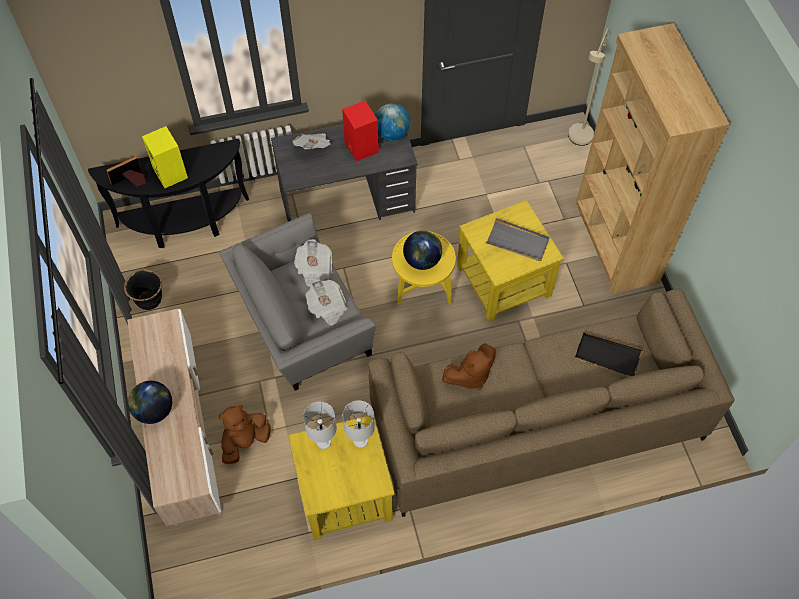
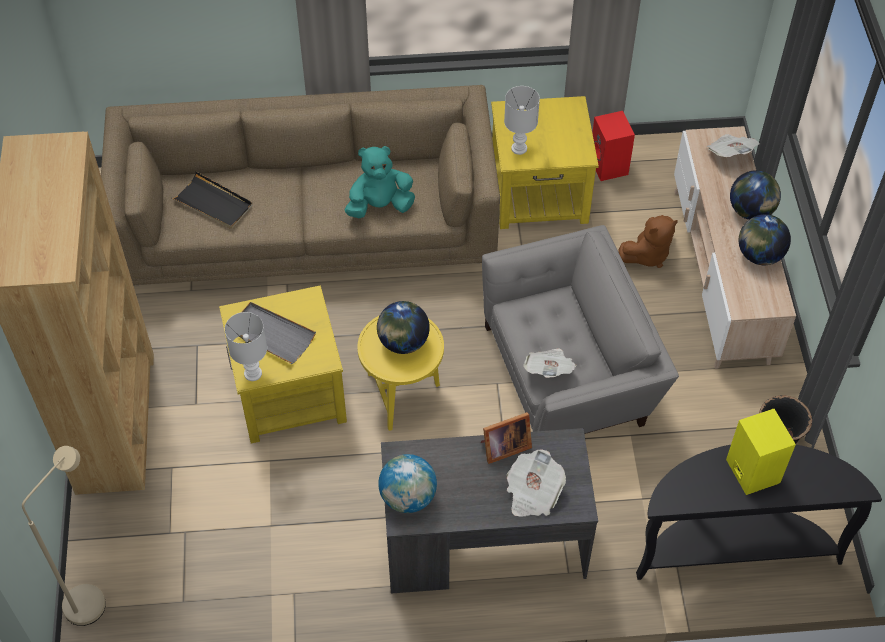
camera: 170 degrees left, 5 degrees down
picture frame [106,156,146,186] -> picture frame moved to [481,412,532,464]
white table lamp [303,402,337,449] -> white table lamp moved to [225,312,267,381]
newspaper [305,279,348,326] -> newspaper moved to [706,134,760,157]
red speaker [342,101,379,161] -> red speaker moved to [592,111,635,181]
brown plush toy [442,344,496,390] -> turquoise plush toy [345,146,415,218]
none -> globe [739,214,791,265]

